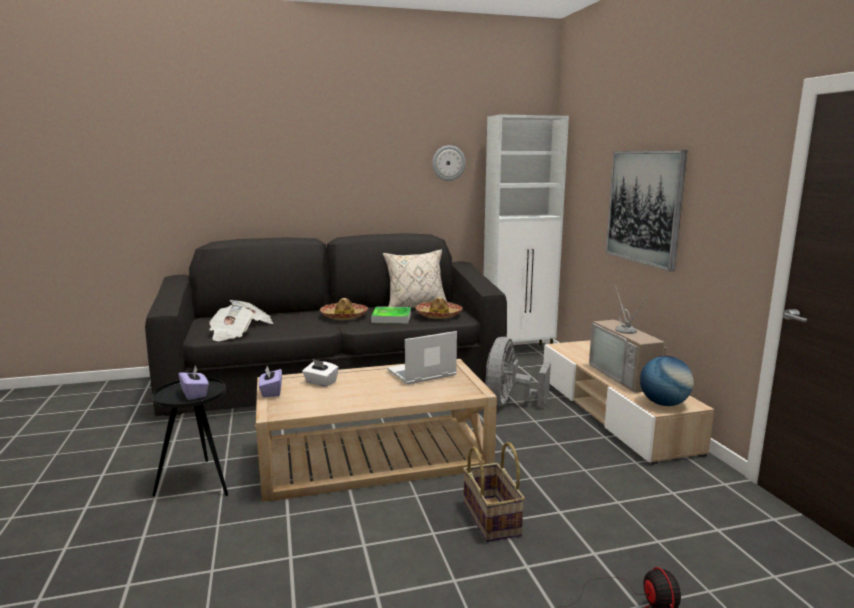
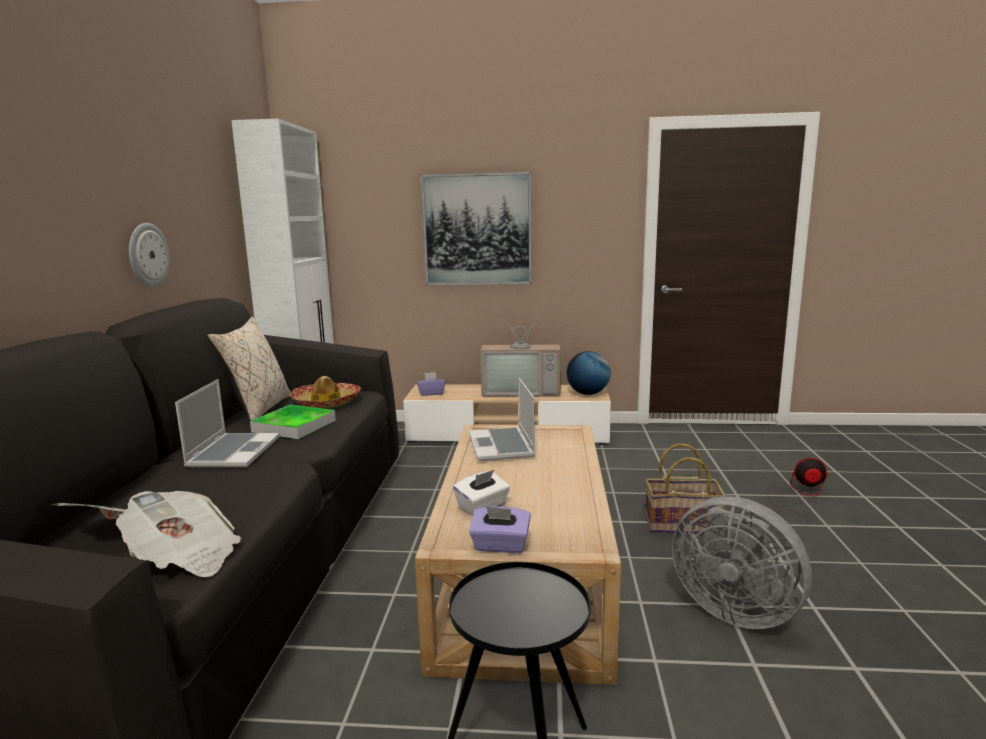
camera: 70 degrees left, 0 degrees up
purple tissue box [178,366,209,400] -> purple tissue box moved to [417,372,445,396]
hat [320,298,368,320] -> laptop [175,379,280,467]
wall clock [432,145,466,181] -> wall clock moved to [129,223,170,287]
grey fan [486,337,551,407] -> grey fan moved to [672,496,812,629]

